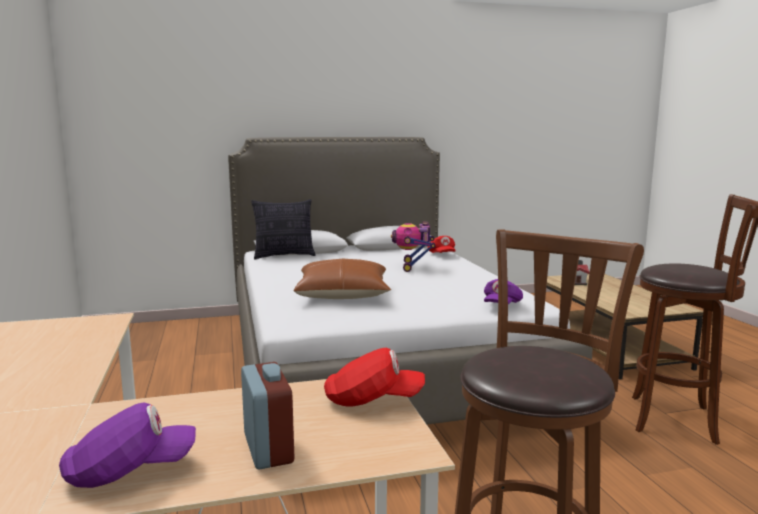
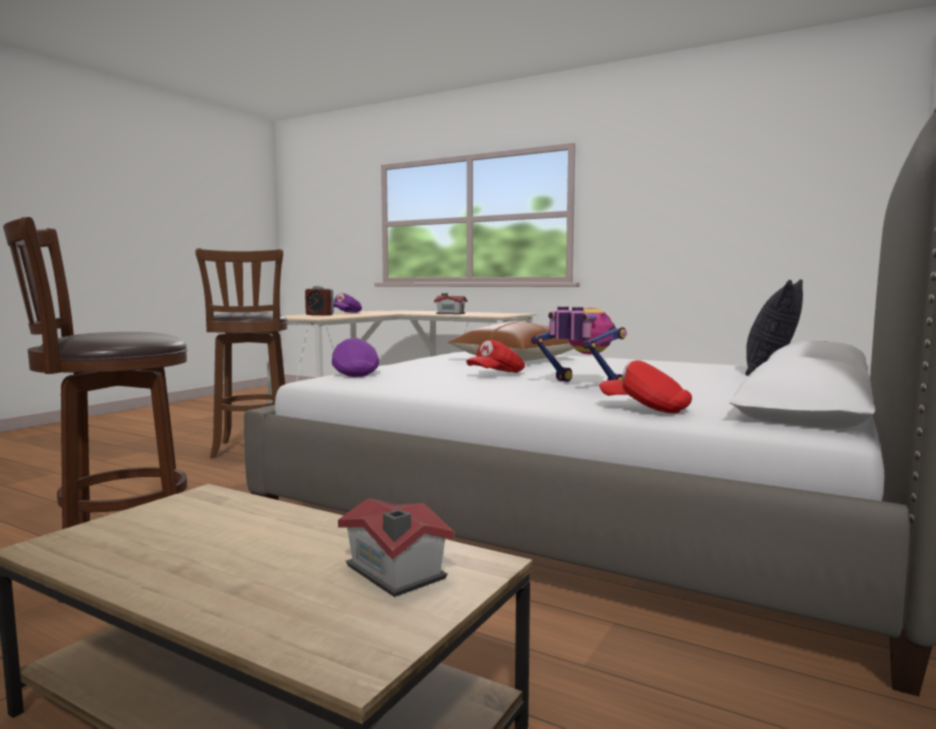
camera: 135 degrees right, 5 degrees down
red cap [324,348,425,407] -> red cap moved to [466,340,525,373]
none -> toy house [434,293,467,314]

